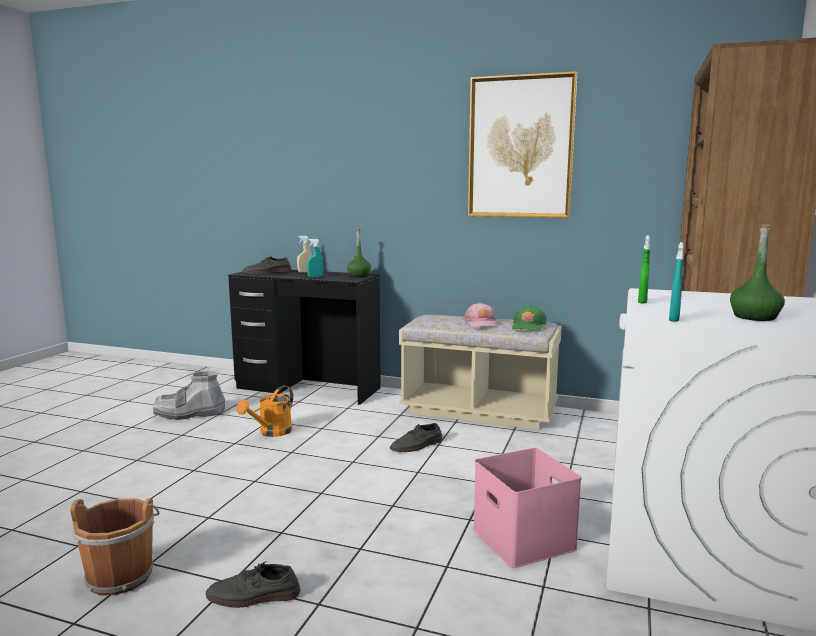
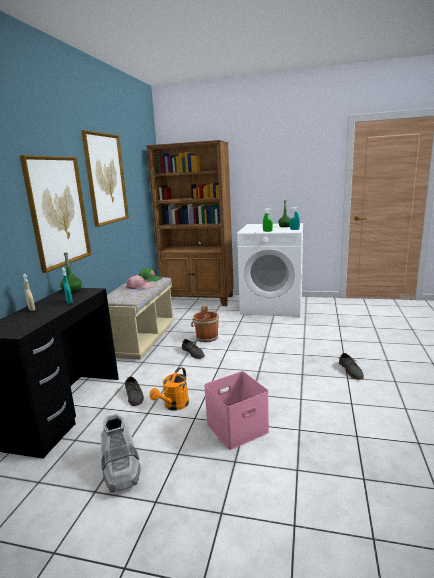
camera: 95 degrees left, 5 degrees up
brown bucket [70,498,160,596] -> brown bucket moved to [191,306,219,342]
orange watering can [237,385,293,437] -> orange watering can turned 90 degrees clockwise [150,367,189,410]
grey shoe [243,256,292,274] -> grey shoe moved to [125,377,144,406]
pink storage box [473,448,582,568] -> pink storage box moved to [204,371,269,450]
none -> picture [20,155,91,273]

